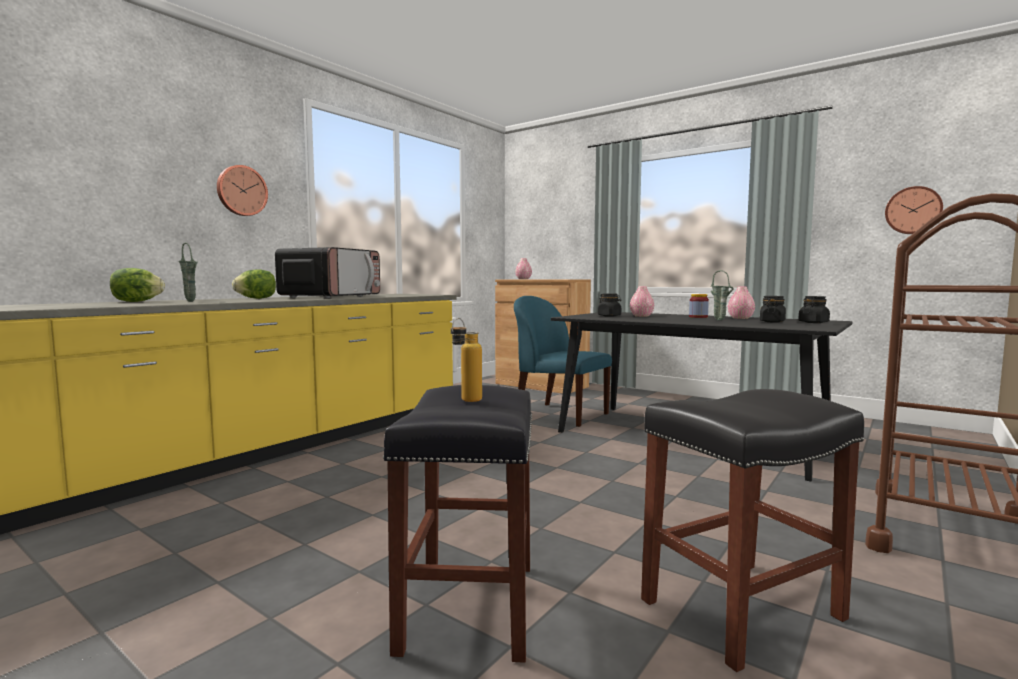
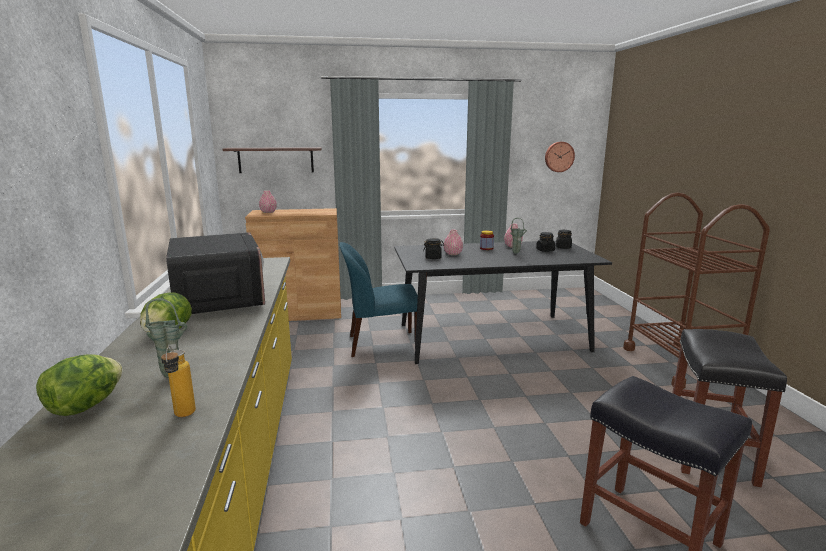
camera: 45 degrees left, 10 degrees up
wall clock [217,165,268,216] -> none
bottle [451,318,482,402] -> bottle moved to [161,346,196,417]
none -> shelf [223,147,322,173]

